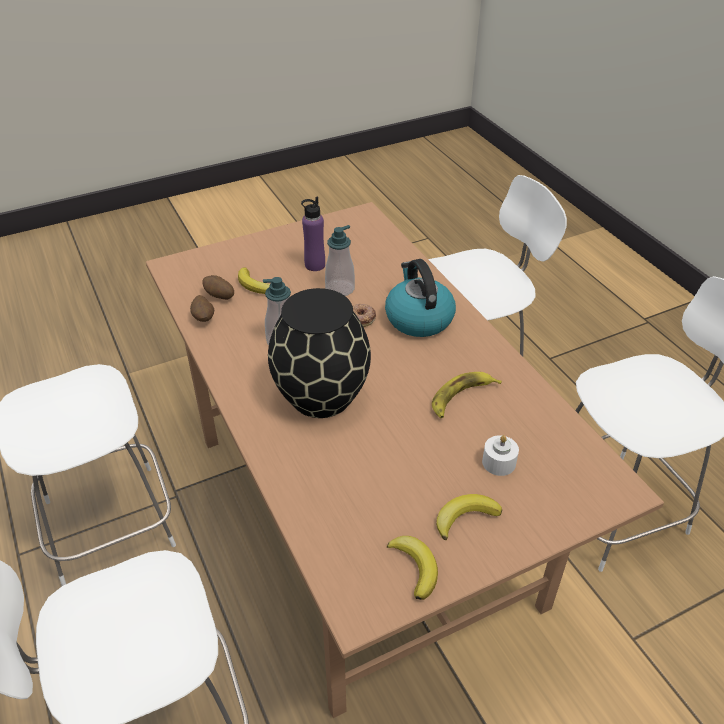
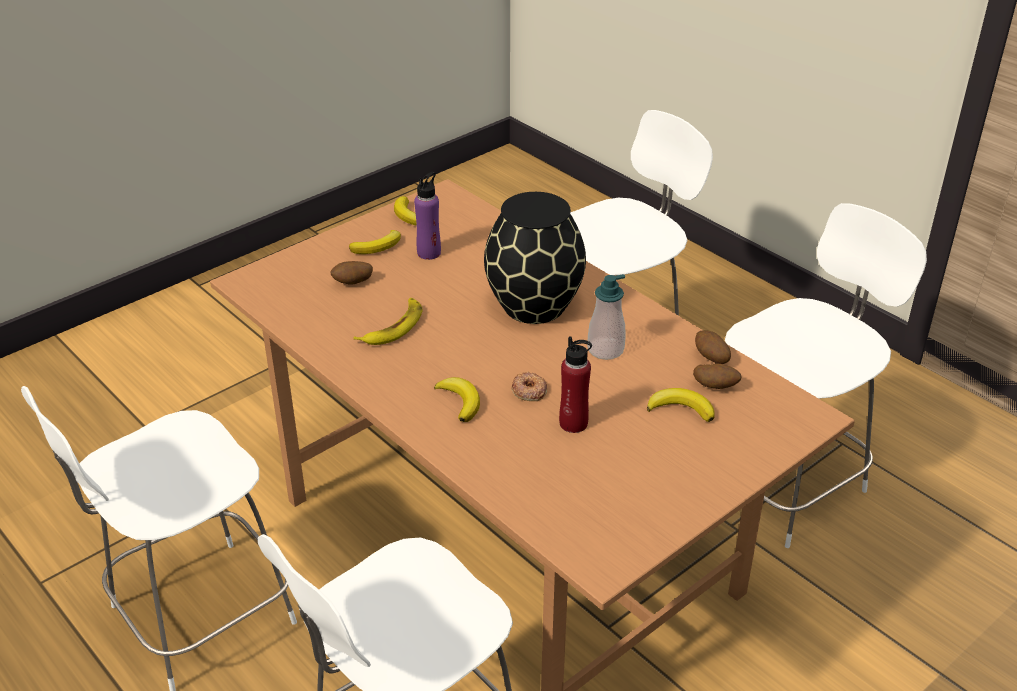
camera: 165 degrees right, 5 degrees down
purple bottle [301,197,325,271] -> purple bottle moved to [414,172,441,260]
soap dispenser [325,225,355,296] -> red bottle [559,336,592,433]
kettle [385,259,456,337] -> banana [434,377,480,422]
white candle [482,435,519,476] -> potato [331,261,373,285]

